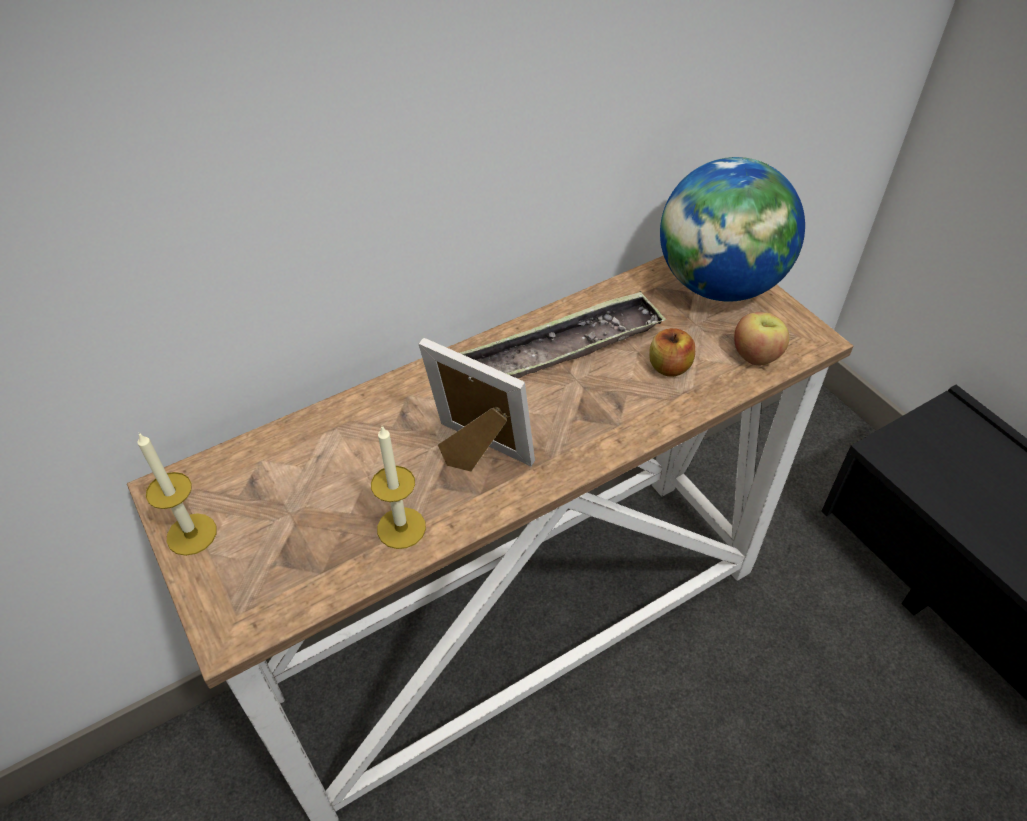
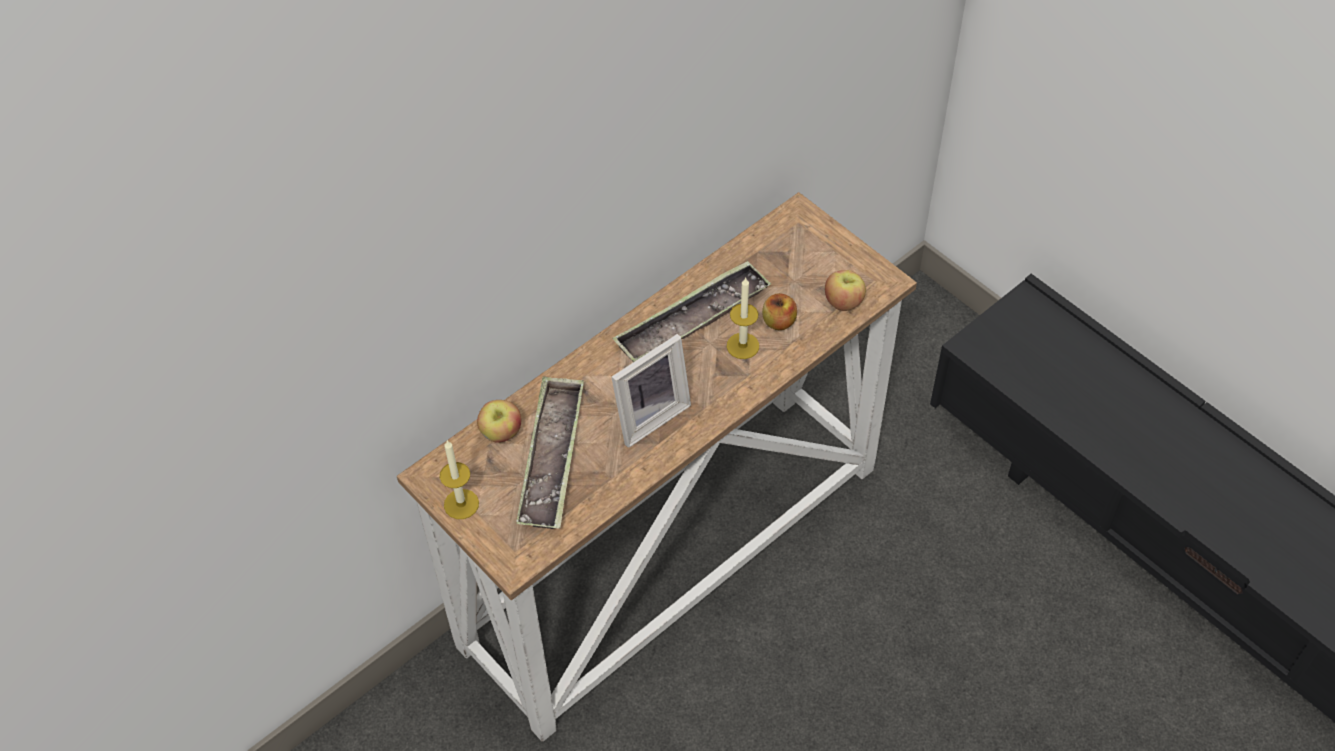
camera: 10 degrees left, 5 degrees up
candle [371,426,426,549] -> candle moved to [727,277,759,359]
picture frame [419,338,535,471] -> picture frame turned 120 degrees clockwise [611,334,691,448]
globe [660,157,805,302] -> none
none -> apple [477,400,521,443]
none -> tray [516,376,584,529]

